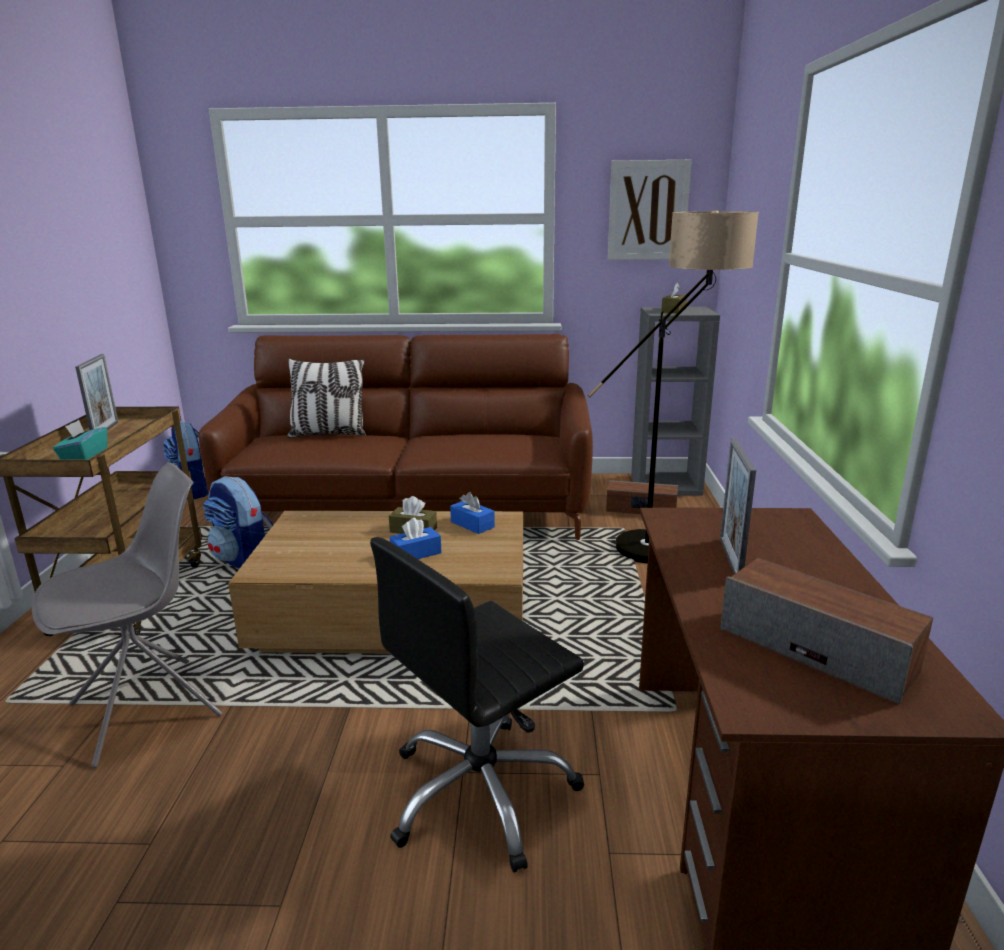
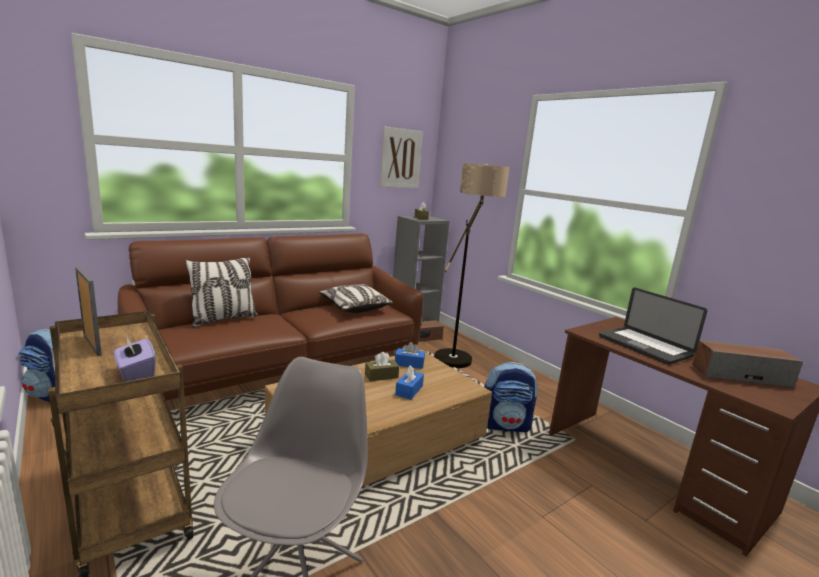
camera: 40 degrees left, 5 degrees down
turquoise tissue box [53,420,108,459] -> purple tissue box [114,335,156,382]
backpack [203,476,273,569] -> backpack moved to [485,362,538,432]
black office chair [370,537,584,873] -> none
picture frame [720,438,756,574] -> laptop [599,288,707,365]
none -> pillow [319,284,393,313]

